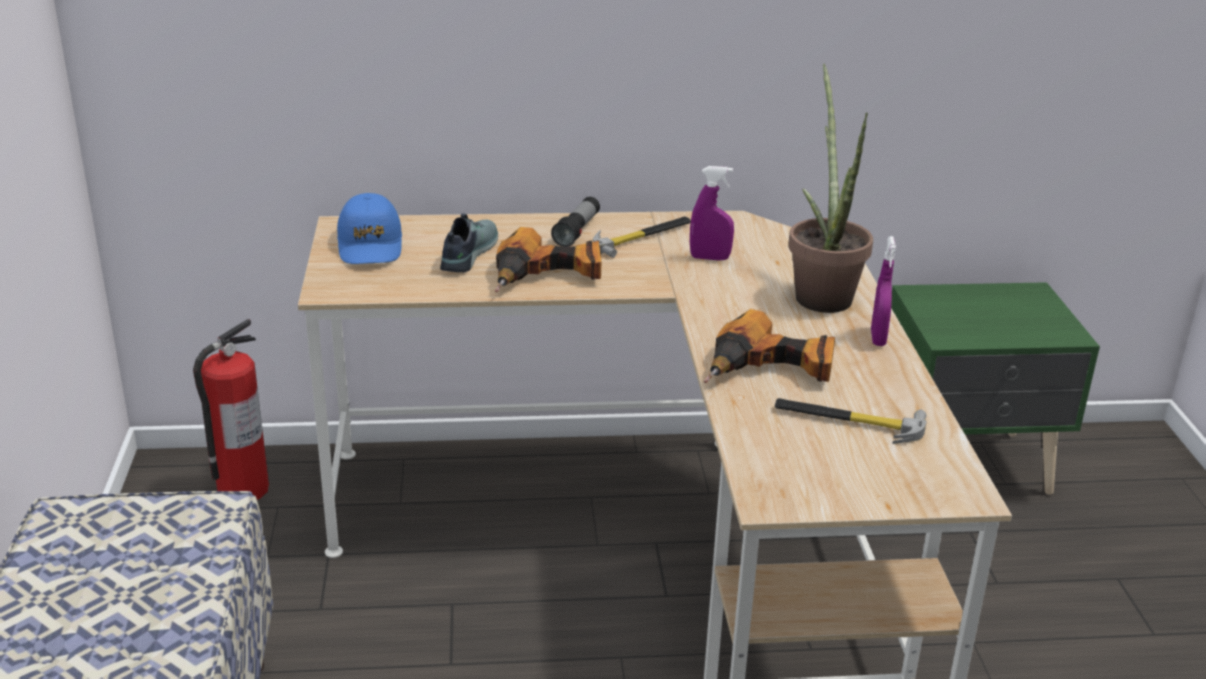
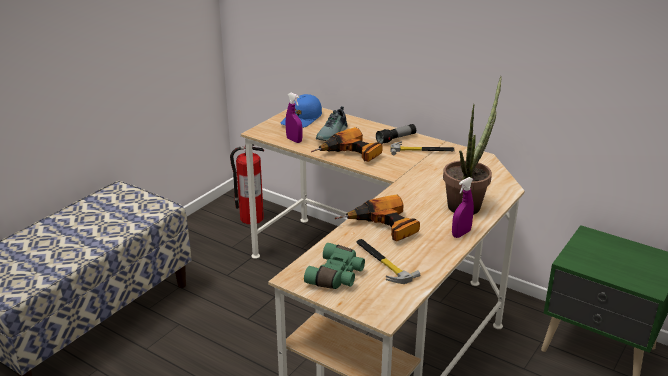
camera: 40 degrees right, 0 degrees up
shoe [440,213,498,272] -> shoe turned 150 degrees clockwise [316,106,348,141]
purple spray bottle [690,166,734,261] -> purple spray bottle moved to [286,93,302,143]
none -> green binoculars [304,243,365,289]

